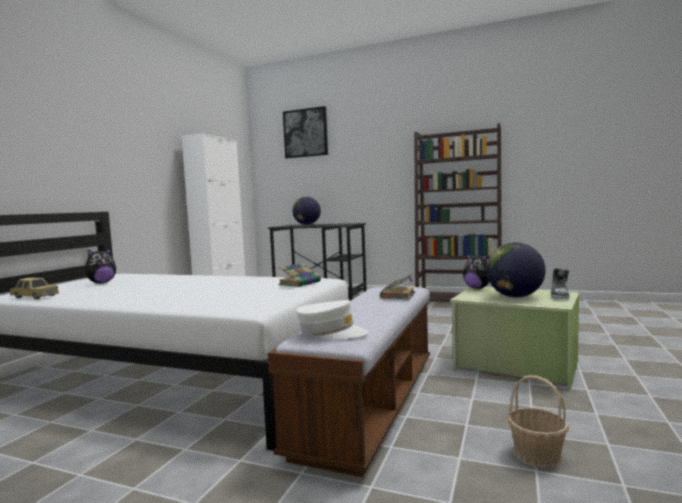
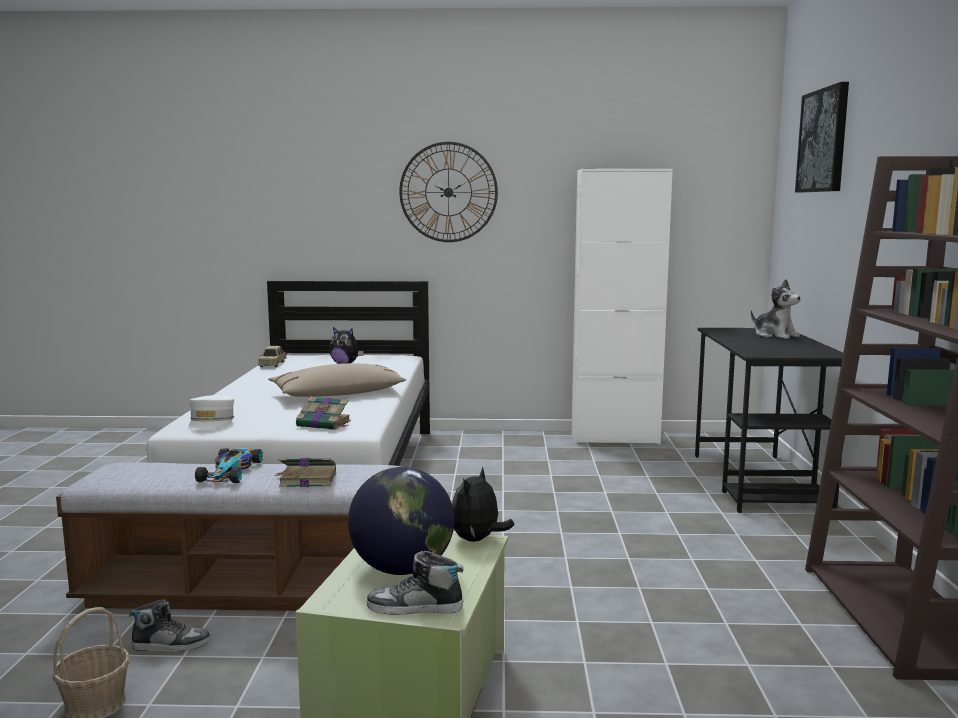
camera: 70 degrees right, 5 degrees up
globe [293,197,321,225] -> plush toy [751,279,801,339]
white cap [296,300,369,339] -> white cap moved to [188,395,234,431]
none -> shoe [129,599,210,652]
none -> toy car [195,448,263,483]
none -> beige pillow [268,363,406,397]
none -> wall clock [399,142,498,242]

